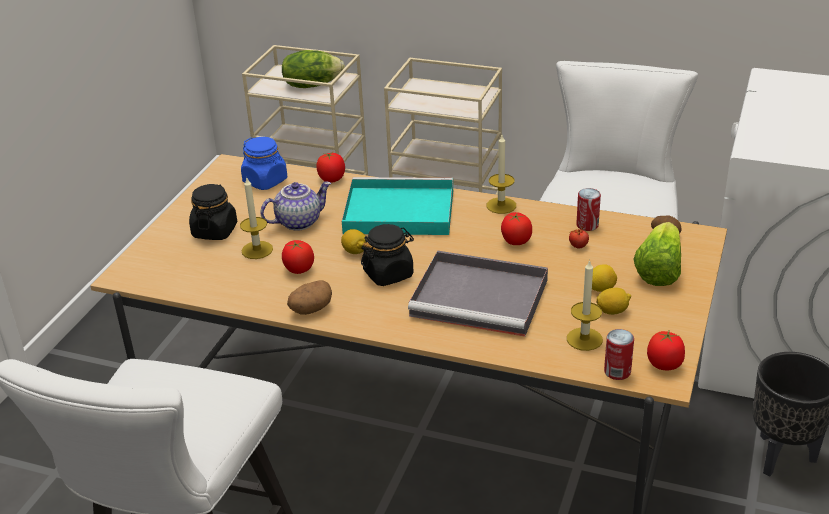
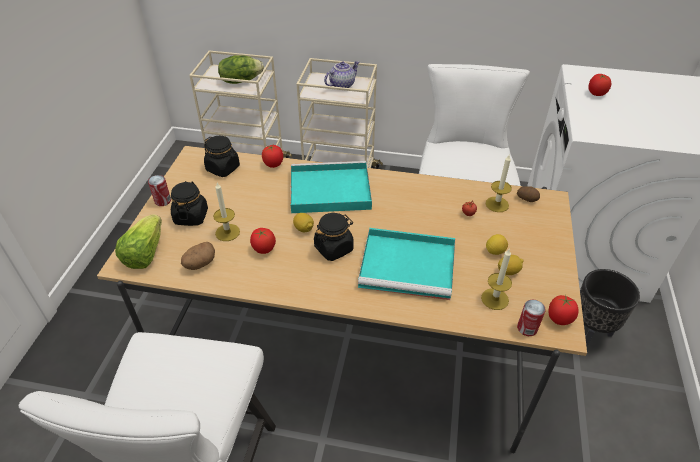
camera: 10 degrees left, 10 degrees up
blue jar [241,137,287,190] -> black jar [204,136,240,177]
teapot [260,181,331,231] -> teapot moved to [324,61,359,88]
potato [287,280,332,315] -> potato moved to [181,242,215,270]
grey tray [408,251,548,337] -> turquoise tray [358,228,455,300]
candle [487,135,516,214] -> candle moved to [485,155,512,212]
tomato [501,212,532,245] -> tomato moved to [588,74,611,96]
can [576,188,601,231] -> can moved to [148,175,171,206]
lettuce [633,222,681,286] -> lettuce moved to [115,214,162,269]

